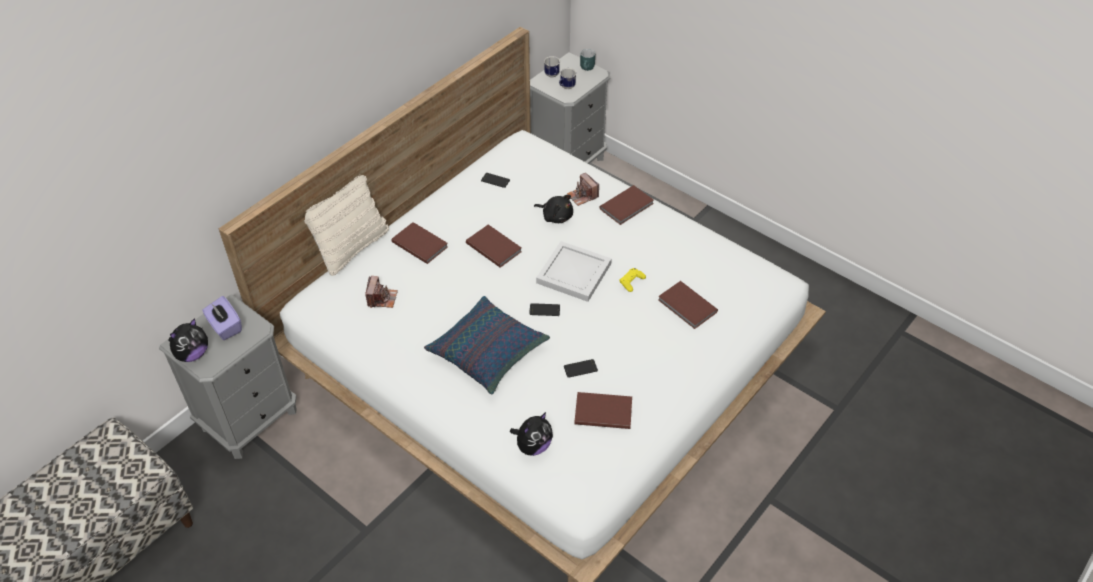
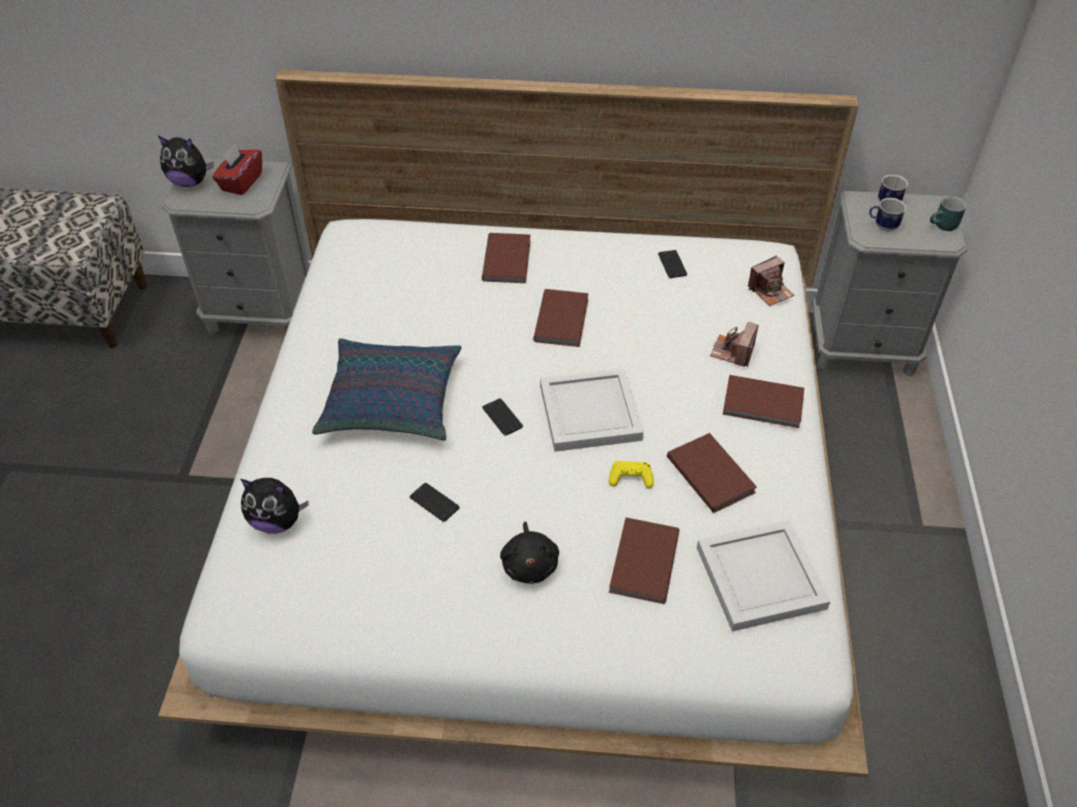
camera: 55 degrees right, 0 degrees up
purple tissue box [202,296,242,340] -> red tissue box [212,144,262,195]
beige pillow [304,174,389,276] -> none
camera [365,276,398,308] -> camera moved to [748,255,794,306]
black plush toy [534,195,573,223] -> black plush toy moved to [500,522,559,584]
brown book [574,392,632,429] -> brown book moved to [667,433,757,513]
none -> white tray [697,520,830,631]

